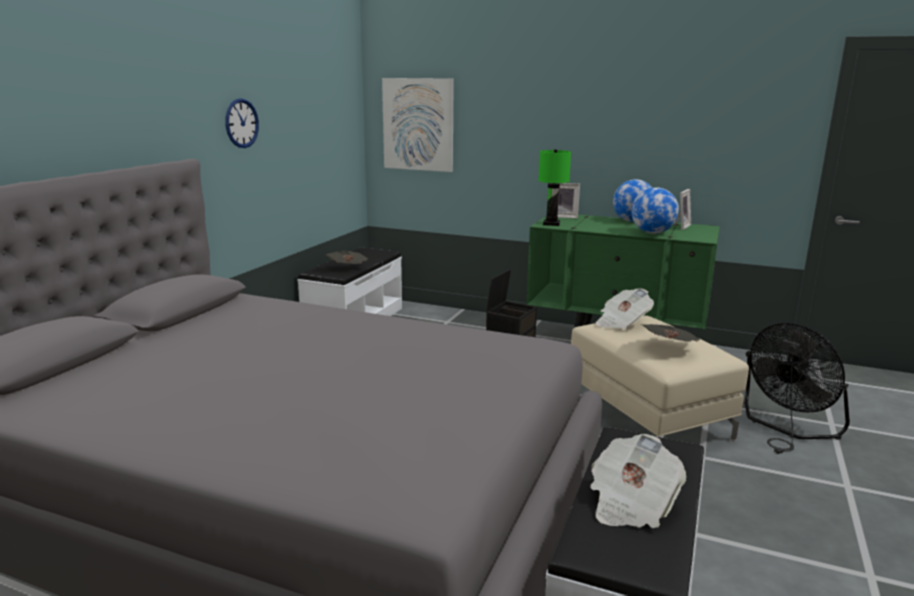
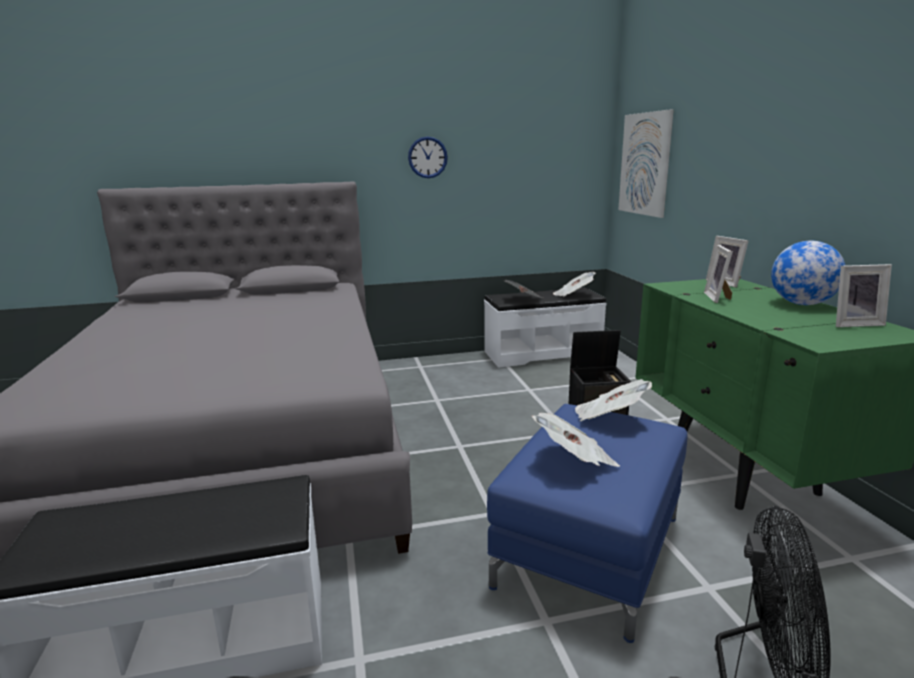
camera: 55 degrees right, 0 degrees up
green table lamp [539,149,571,226] -> none
beige ottoman [571,316,749,442] -> blue ottoman [487,404,688,643]
newspaper [590,434,687,528] -> newspaper moved to [553,272,596,297]
globe [631,187,679,234] -> none
none -> picture frame [704,245,733,303]

